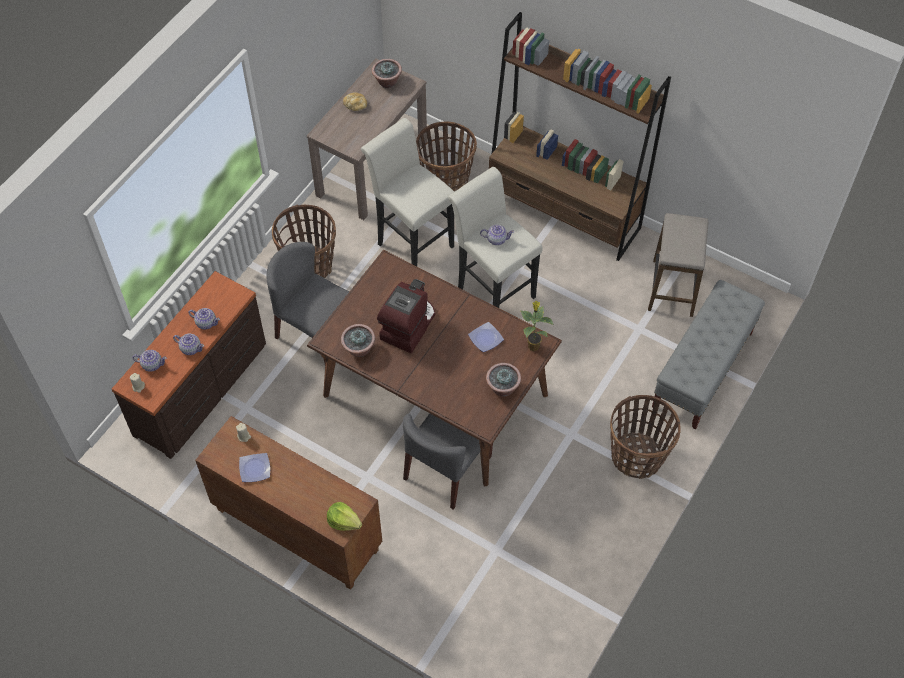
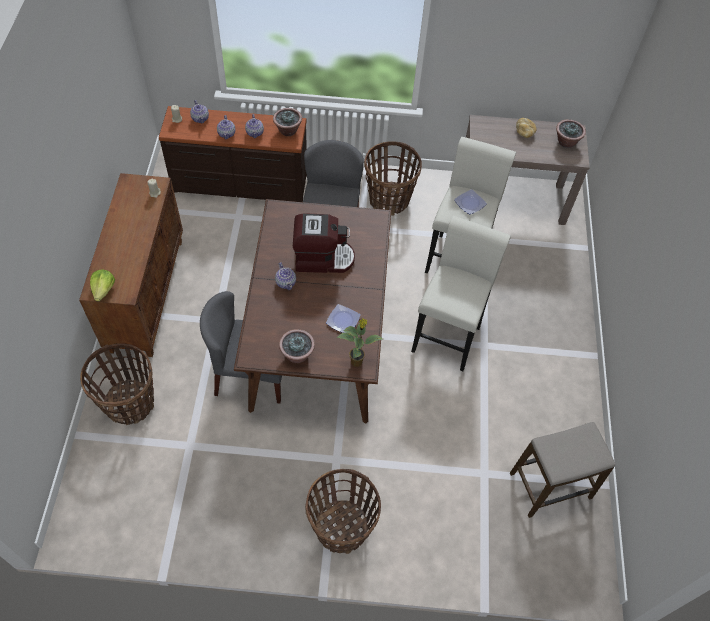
camera: 60 degrees right, 0 degrees up
plate [239,453,270,482] -> plate moved to [454,189,487,214]
potted plant [341,324,375,357] -> potted plant moved to [273,108,302,136]
basket [416,121,477,192] -> basket moved to [80,343,154,425]
teapot [480,225,514,245] -> teapot moved to [275,262,296,290]
brown bookcase [489,12,671,261] -> none
grey bench [652,280,765,430] -> none

